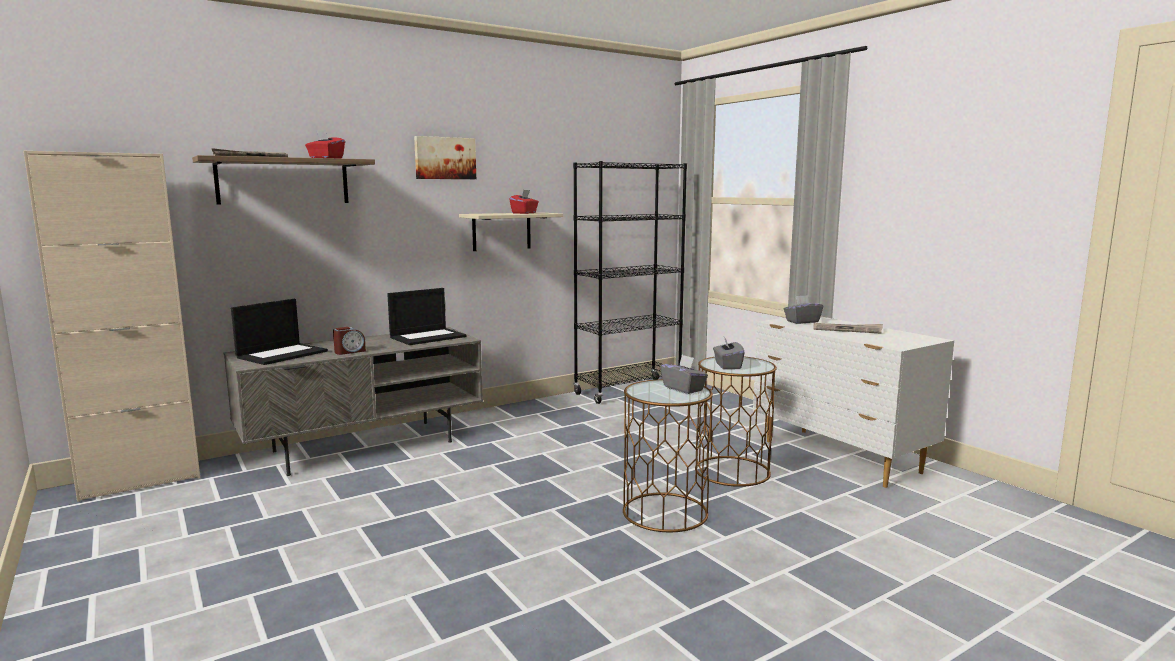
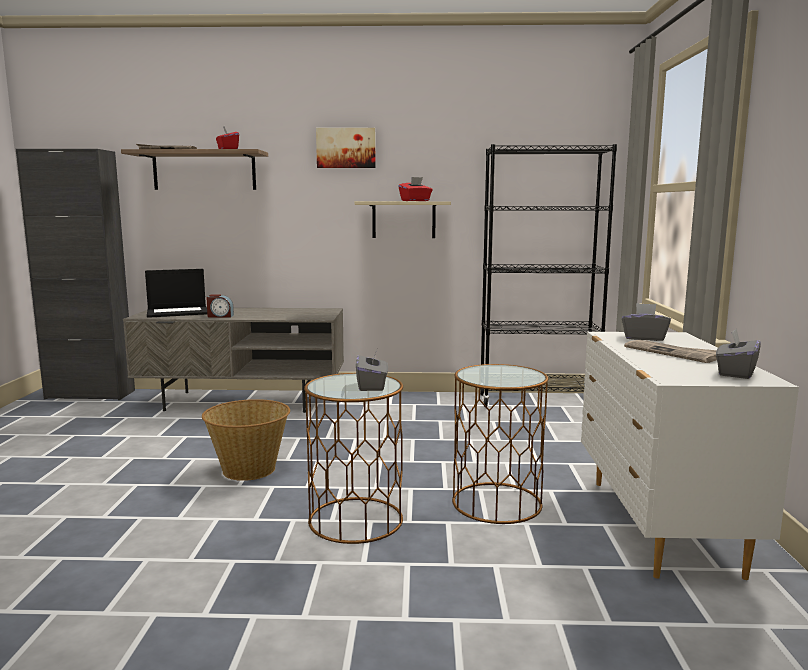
camera: 35 degrees right, 0 degrees up
beige cabinet [23,151,200,502] -> black cabinet [16,149,135,400]
laptop [387,288,467,345] -> none
grey tissue box [713,337,745,369] -> grey tissue box moved to [716,328,761,379]
none -> basket [202,399,290,481]

